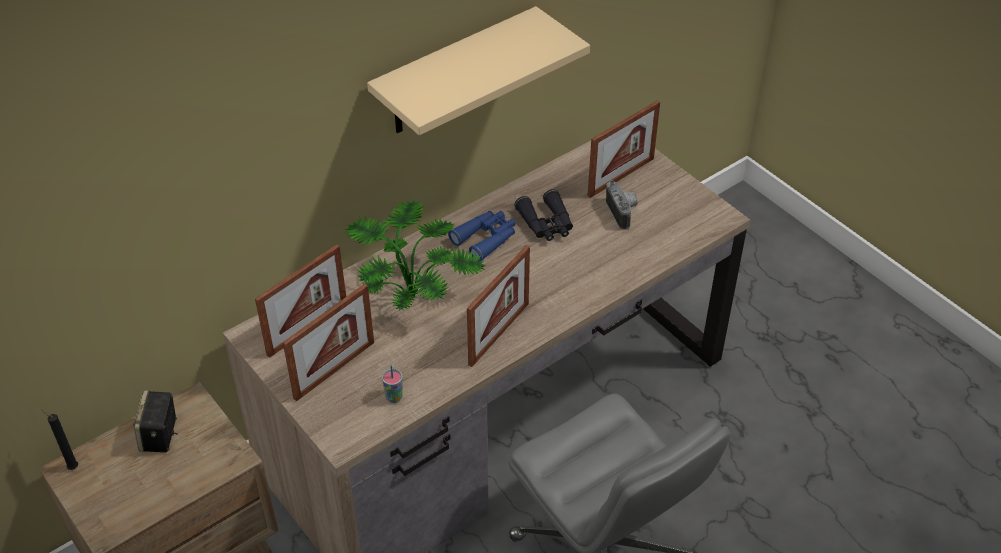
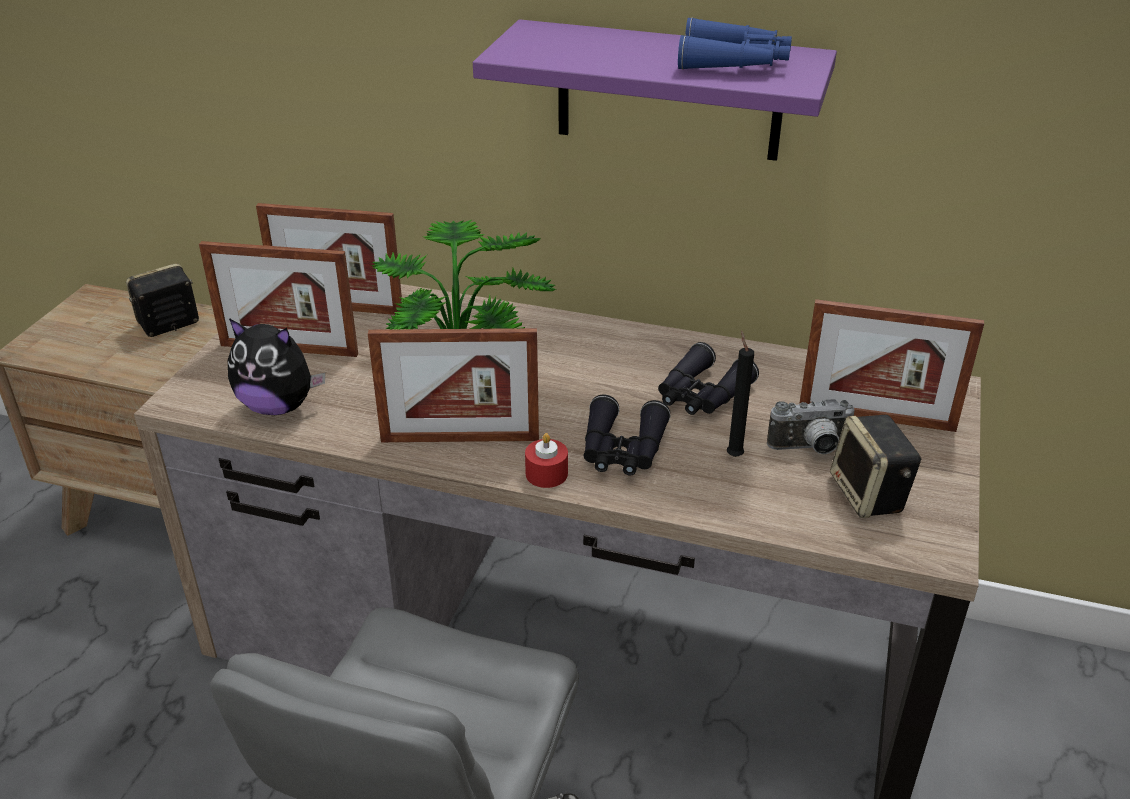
camera: 55 degrees right, 10 degrees down
black candle [41,409,78,470] -> black candle moved to [727,331,754,457]
beige shelf [367,6,590,135] -> purple shelf [473,19,837,161]
cup [382,365,403,403] -> plush toy [228,318,325,415]
blue binoculars [448,211,516,262] -> blue binoculars moved to [678,17,792,70]
camera [606,181,638,230] -> camera turned 45 degrees clockwise [767,399,854,454]
none -> red candle [525,433,568,488]
none -> black binoculars [584,394,670,476]
none -> speaker [830,415,922,518]

